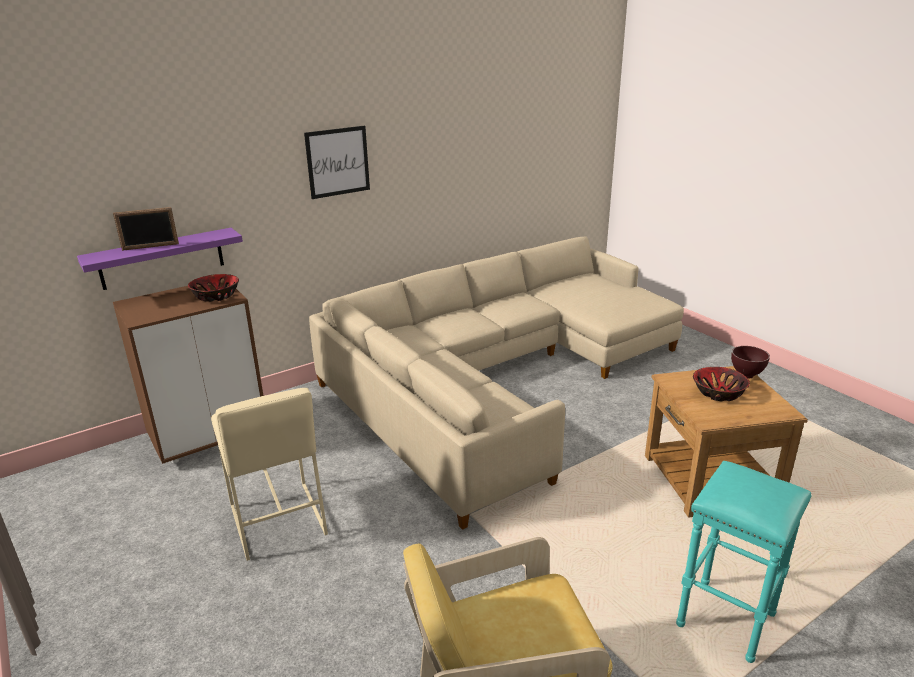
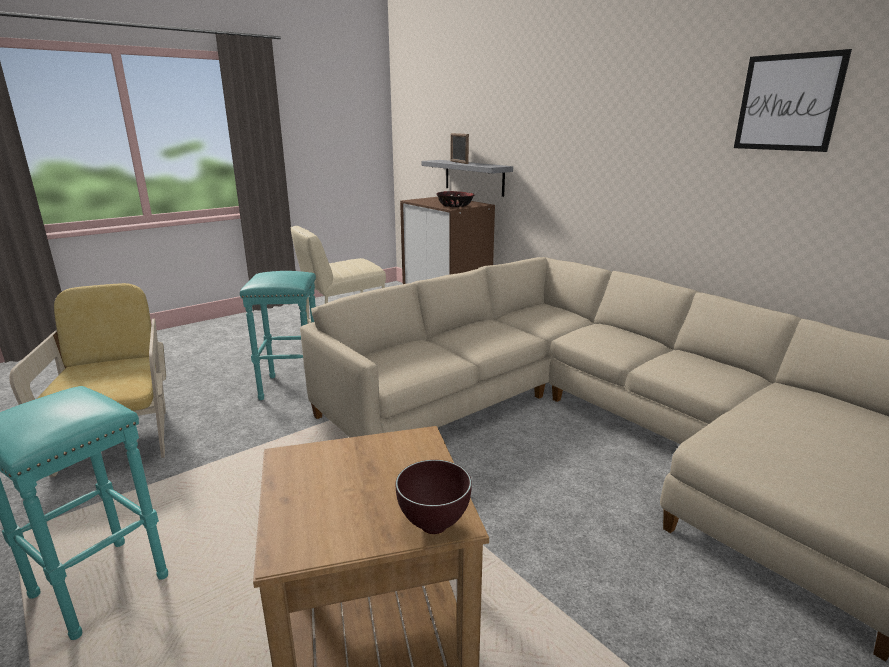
camera: 85 degrees right, 5 degrees down
purple shelf [77,228,243,290] -> grey shelf [421,160,513,197]
picture [304,126,370,199] -> picture moved to [734,49,852,152]
bowl [693,367,750,401] -> none
none -> turquoise stool [240,271,316,400]

